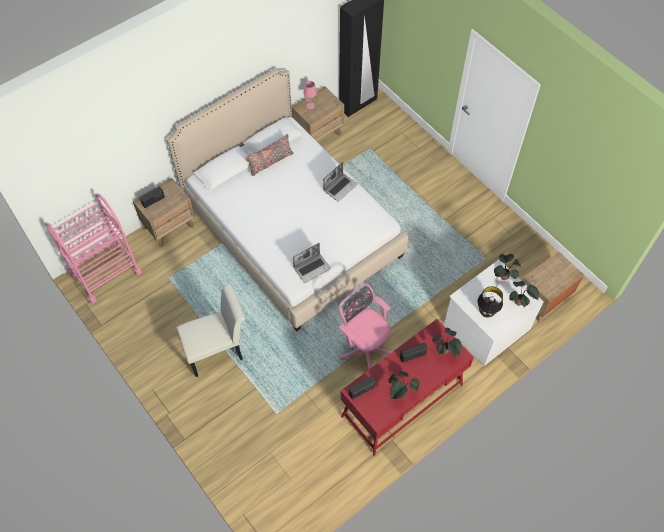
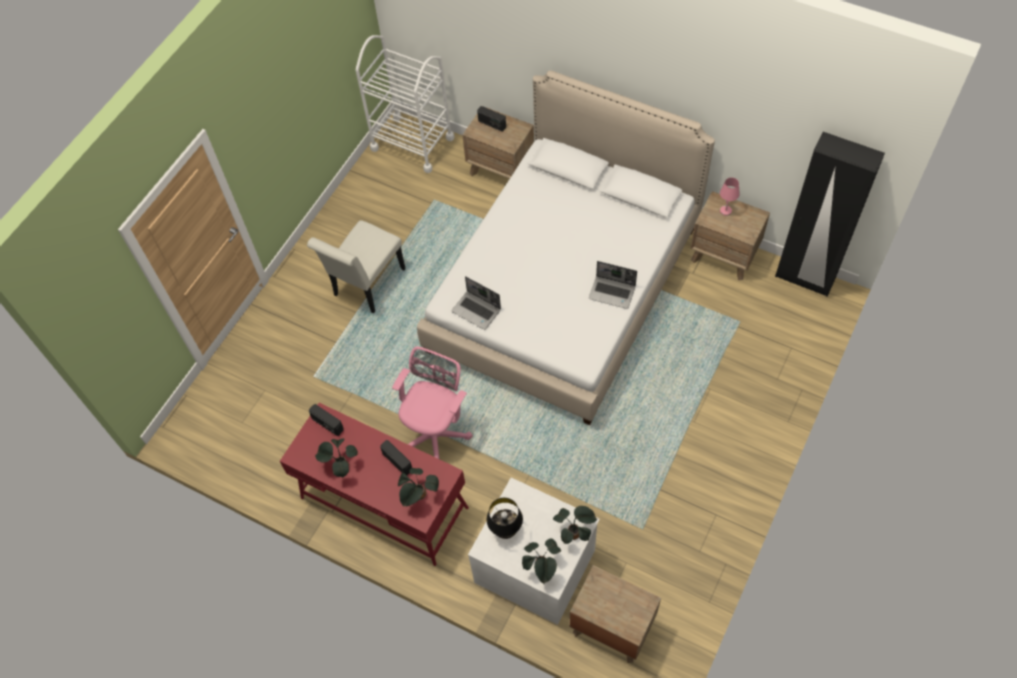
camera: 70 degrees right, 0 degrees up
pink cart [45,193,142,304] -> white cart [356,35,454,173]
white chair [176,284,245,377] -> white chair turned 75 degrees clockwise [307,220,406,314]
grey pillow [245,134,293,176] -> none

